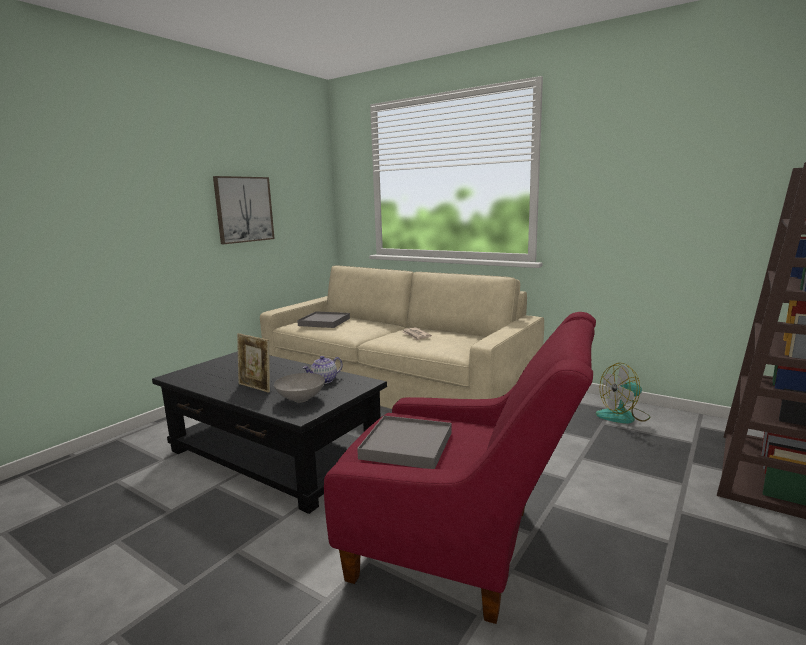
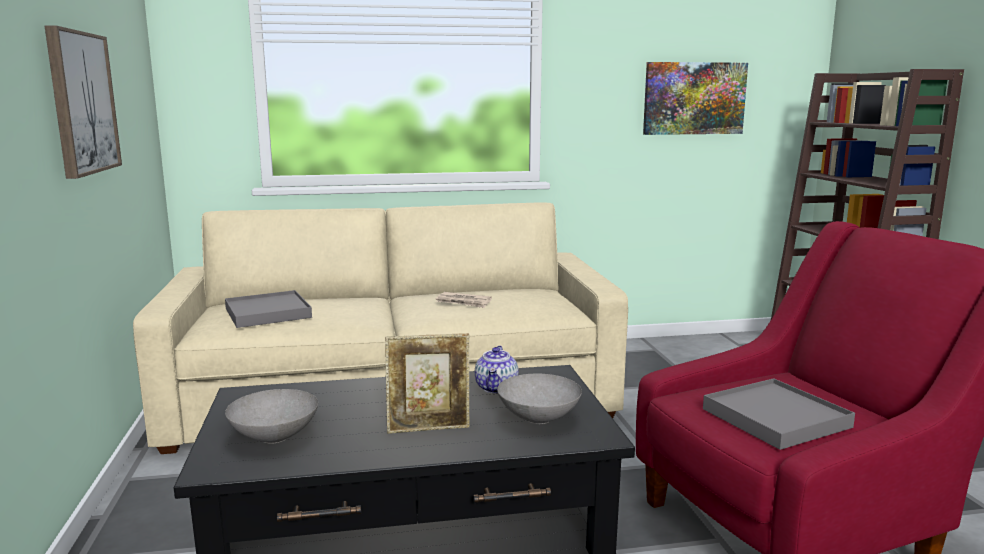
camera: 45 degrees left, 0 degrees up
fan [596,363,651,424] -> none
none -> grey bowl [225,389,318,444]
none -> picture [643,62,748,135]

